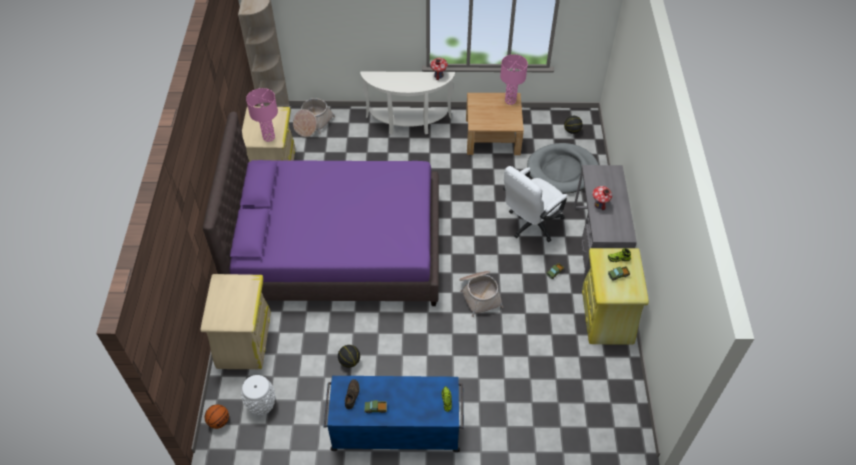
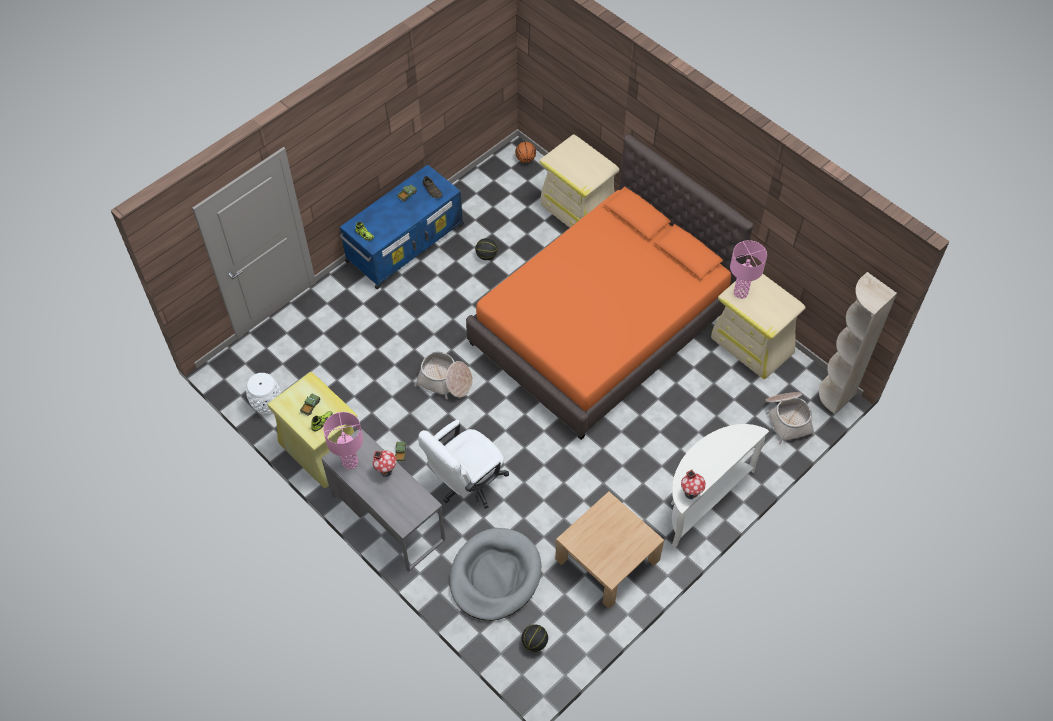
camera: 135 degrees right, 5 degrees up
purple bed [203,111,439,306] -> orange bed [466,135,754,440]
white stool [241,375,275,416] -> white stool moved to [246,373,281,415]
pink table lamp [500,54,528,105] -> pink table lamp moved to [323,412,363,469]
white office chair [503,166,567,242] -> white office chair turned 135 degrees counterclockwise [418,420,509,509]

